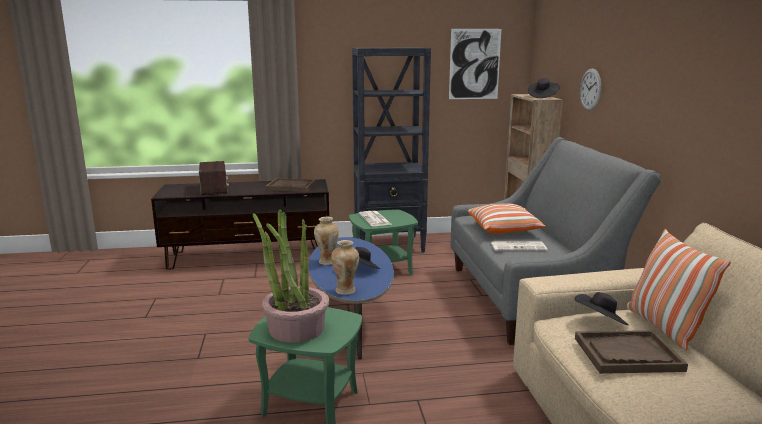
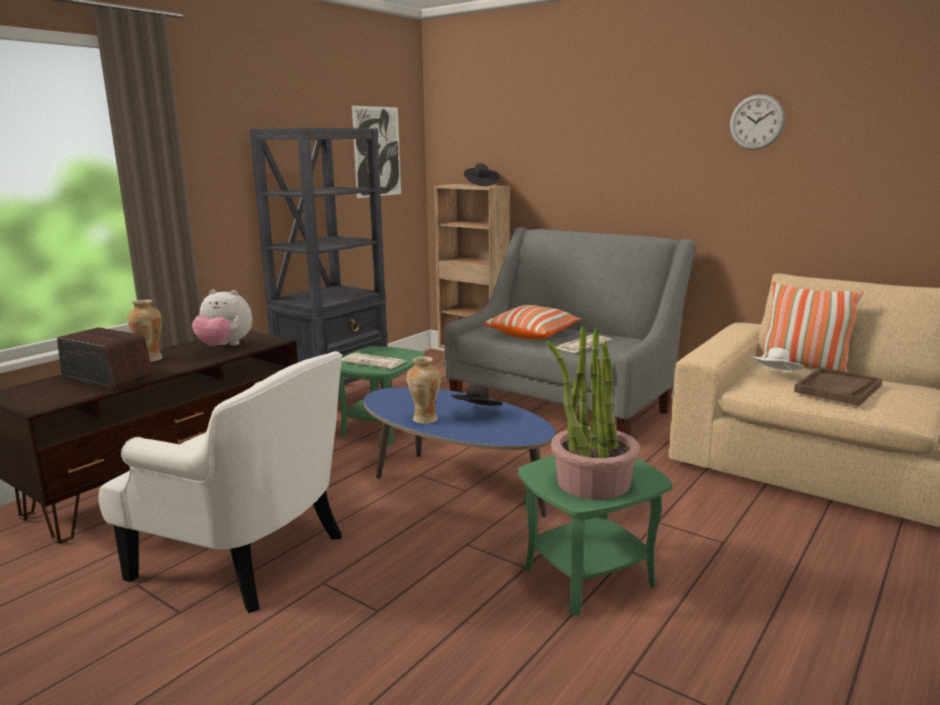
camera: 45 degrees left, 0 degrees up
brown tray [265,178,316,192] -> plush toy [192,289,252,346]
vase [331,240,359,295] -> vase moved to [127,300,163,362]
black hat [575,292,629,325] -> white hat [750,348,804,371]
wall clock [580,69,601,110] -> wall clock moved to [730,94,785,150]
none -> white armchair [99,351,342,613]

